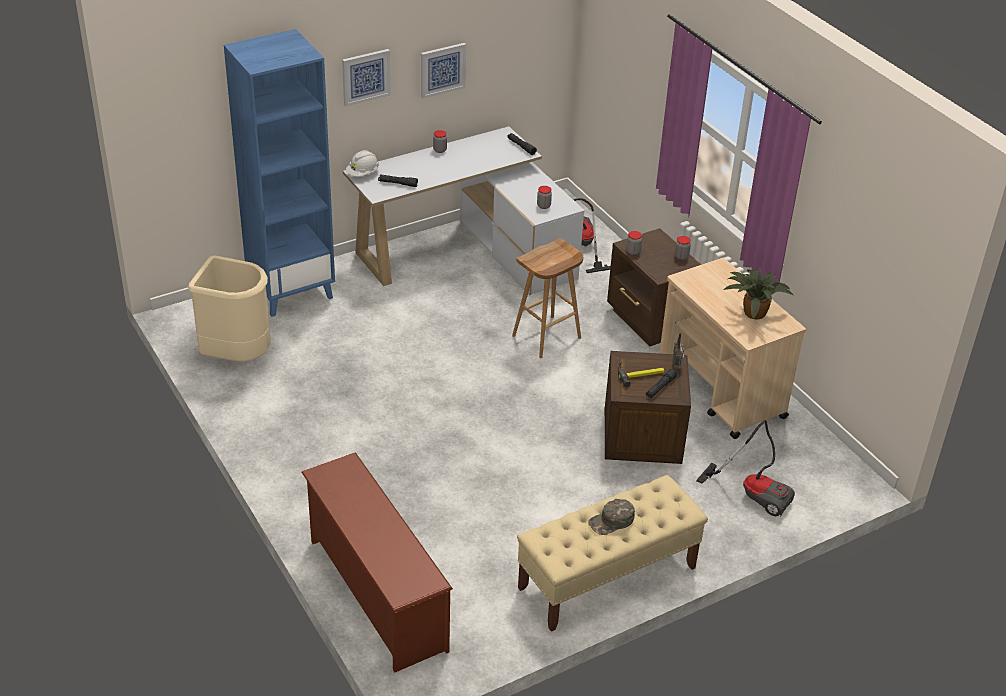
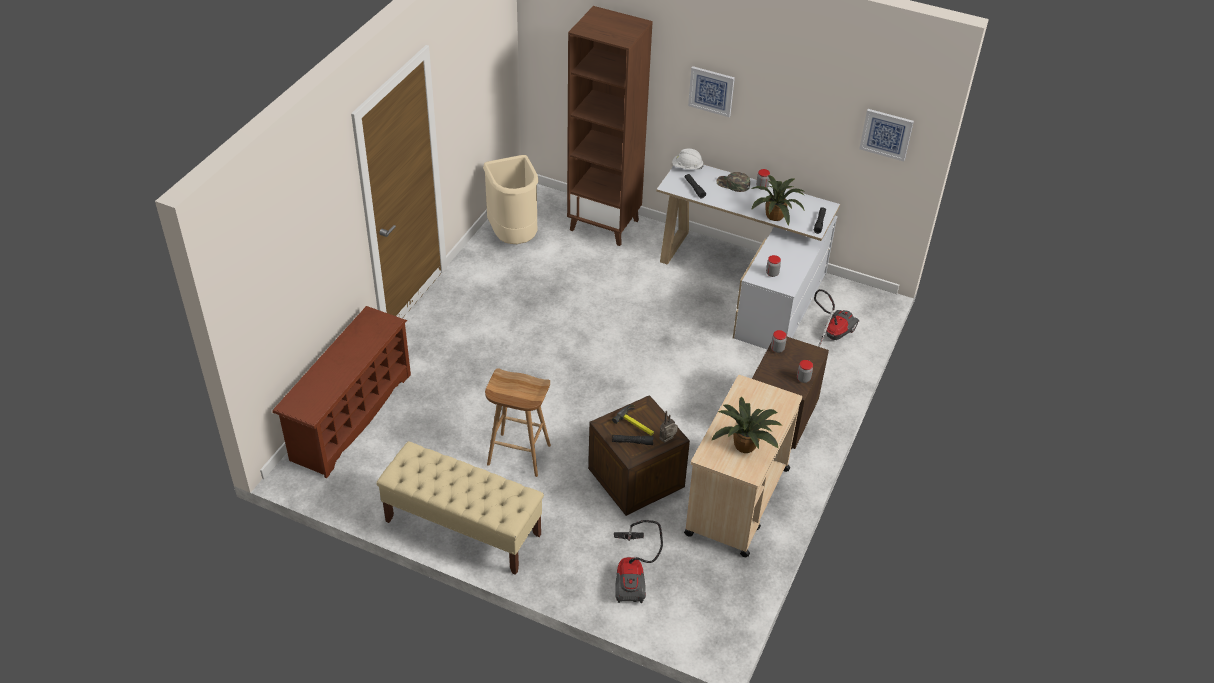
camera: 55 degrees right, 5 degrees up
blue bookcase [224,29,335,317] -> brown bookcase [567,6,653,246]
picture [421,43,466,98] -> picture moved to [859,109,914,161]
brown stool [512,238,583,358] -> brown stool moved to [485,368,551,477]
green cap [588,499,635,535] -> green cap moved to [717,172,750,192]
none -> potted plant [751,175,806,226]

